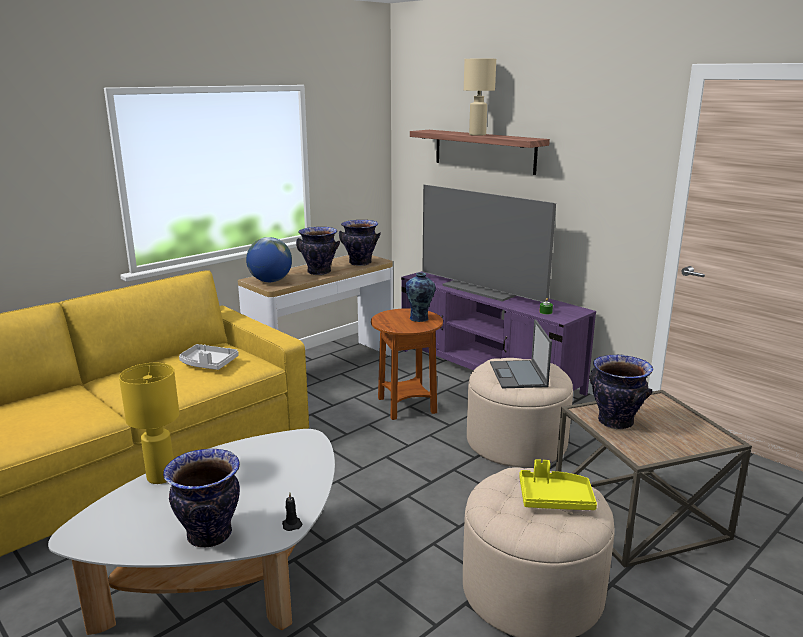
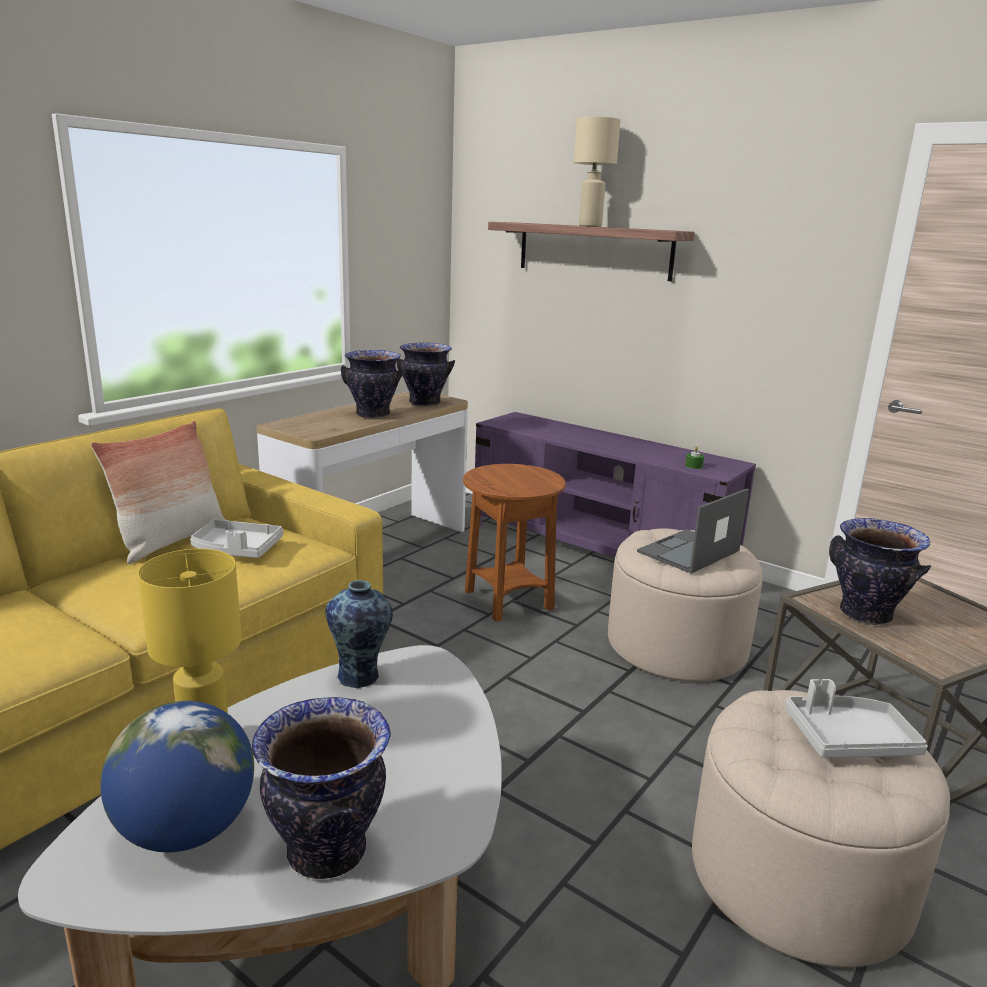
camera: 10 degrees left, 0 degrees up
globe [246,237,292,282] -> globe moved to [101,701,254,852]
black candle [282,493,302,531] -> none
vase [405,272,436,322] -> vase moved to [325,580,393,688]
television [422,185,556,302] -> none
laptop [490,319,552,388] -> laptop turned 60 degrees clockwise [637,488,749,574]
yellow tray [519,459,597,510] -> grey tray [785,679,928,758]
none -> pillow [91,421,226,564]

